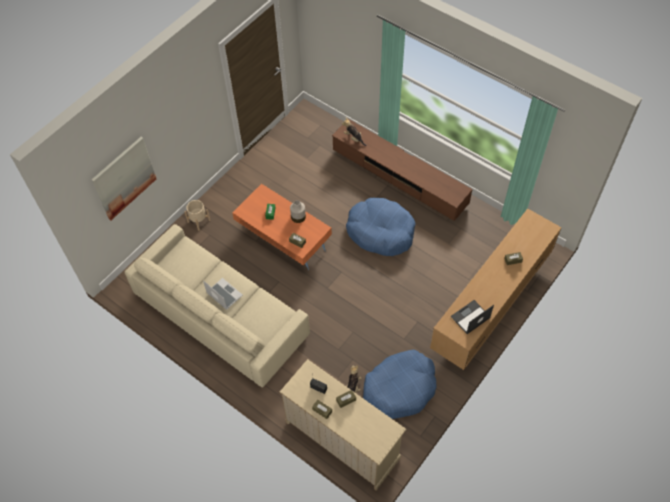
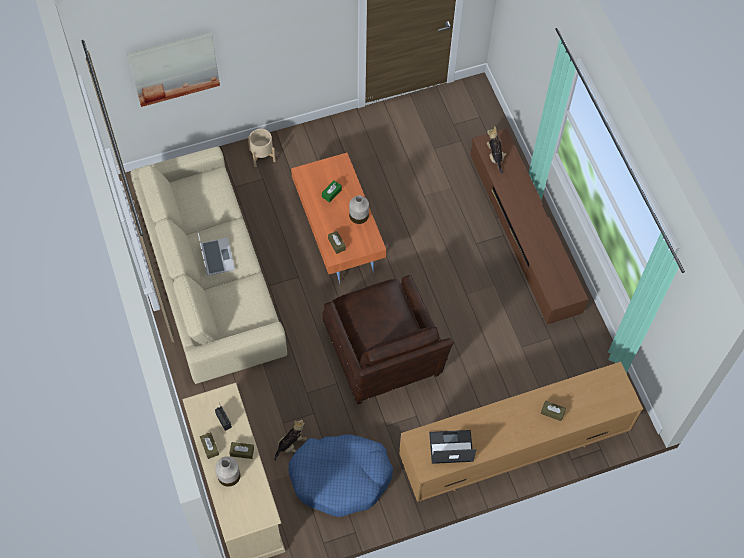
camera: 30 degrees right, 5 degrees up
blue dog bed [346,198,416,256] -> none
none -> beige vase [215,456,240,487]
none -> brown armchair [322,275,454,404]

